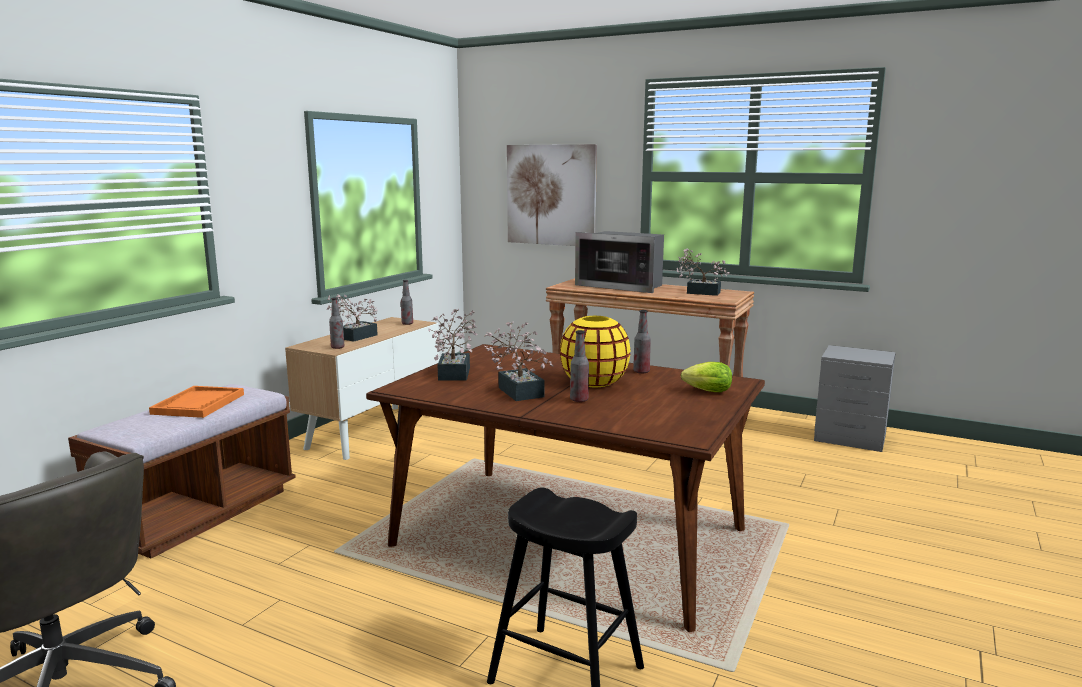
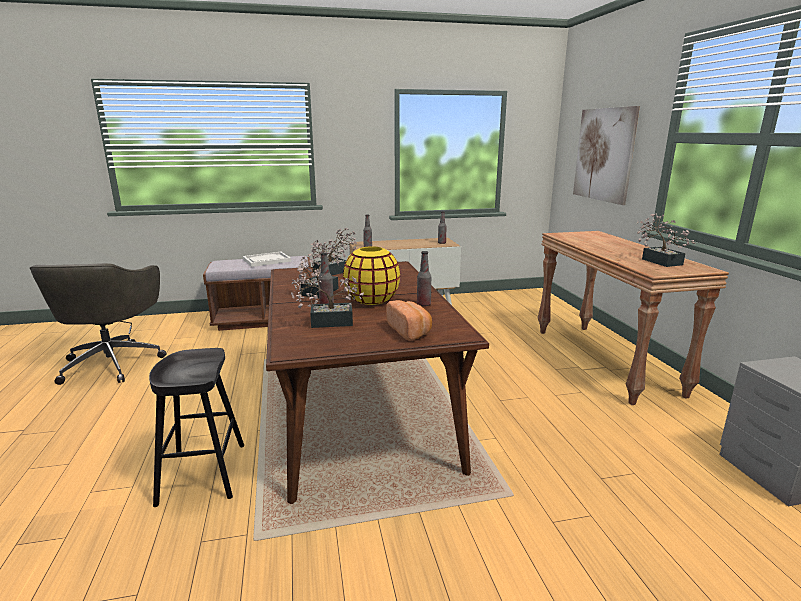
camera: 50 degrees right, 5 degrees up
orange tray [149,386,244,418] -> white tray [243,252,291,267]
potted plant [327,294,378,342] -> potted plant moved to [291,265,364,328]
microwave [575,231,664,293] -> none
lettuce [681,362,732,392] -> bread [386,300,432,340]

